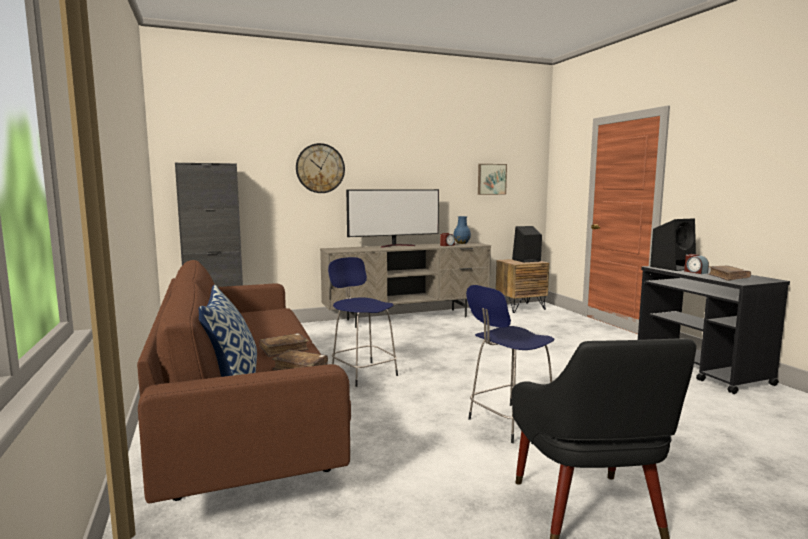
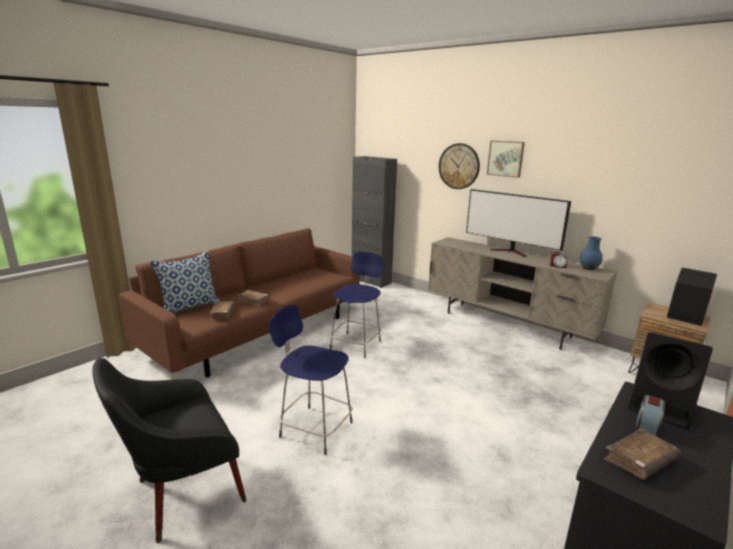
camera: 60 degrees right, 10 degrees up
picture [478,164,507,195] -> picture moved to [487,141,525,178]

